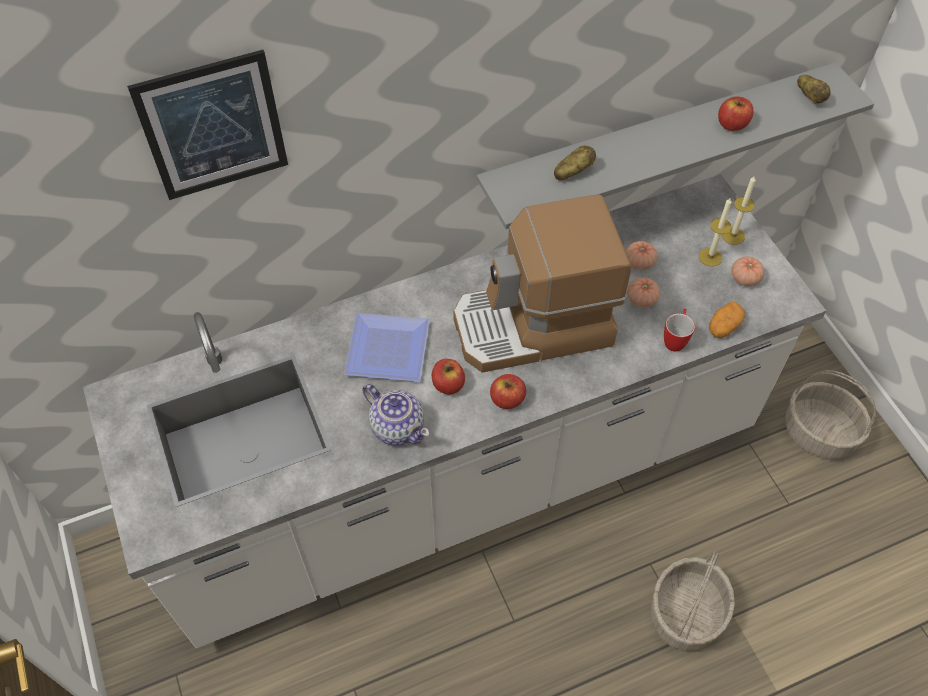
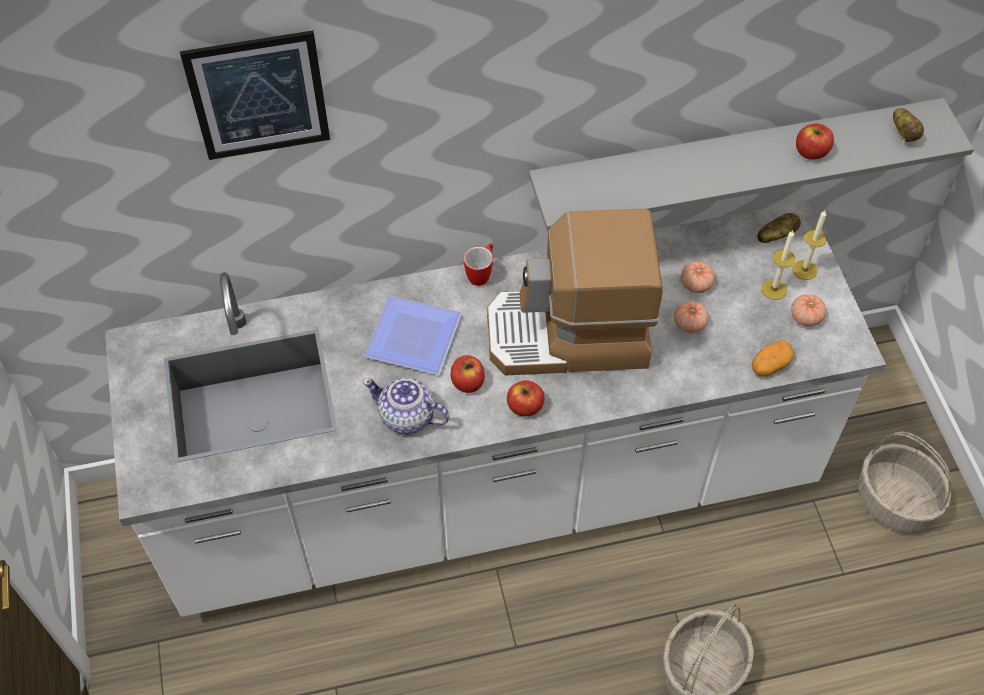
camera: 10 degrees right, 0 degrees up
teapot [362,384,430,446] -> teapot turned 150 degrees clockwise [362,377,450,434]
potato [554,146,596,180] -> potato moved to [757,213,801,243]
mug [664,309,695,352] -> mug moved to [464,244,493,286]

